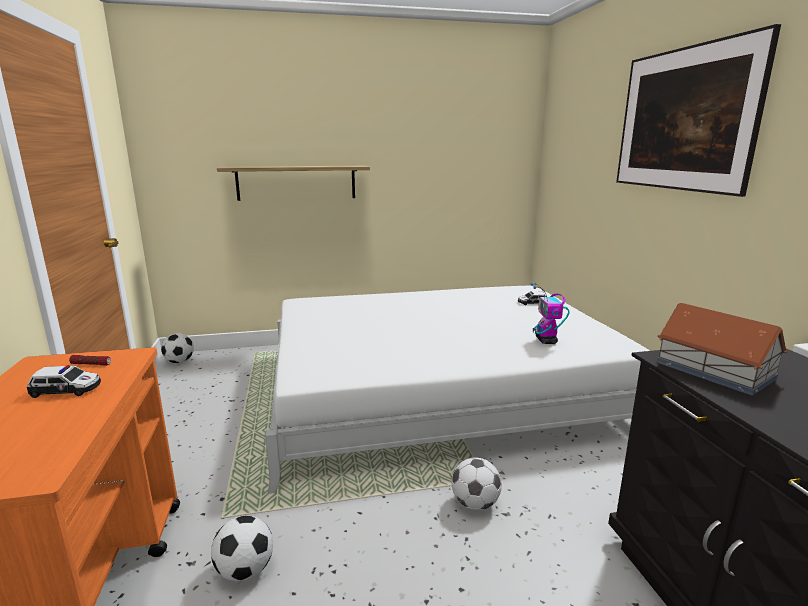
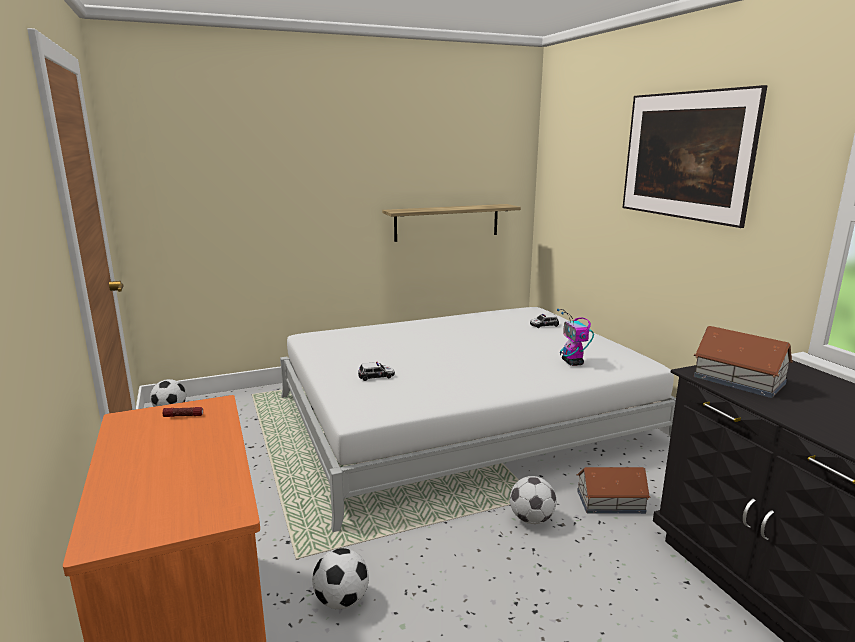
camera: 10 degrees left, 0 degrees up
toy car [27,365,101,398] -> toy car moved to [358,362,395,381]
shelf [217,166,370,201] -> shelf moved to [382,204,521,242]
none -> toy house [577,467,651,514]

